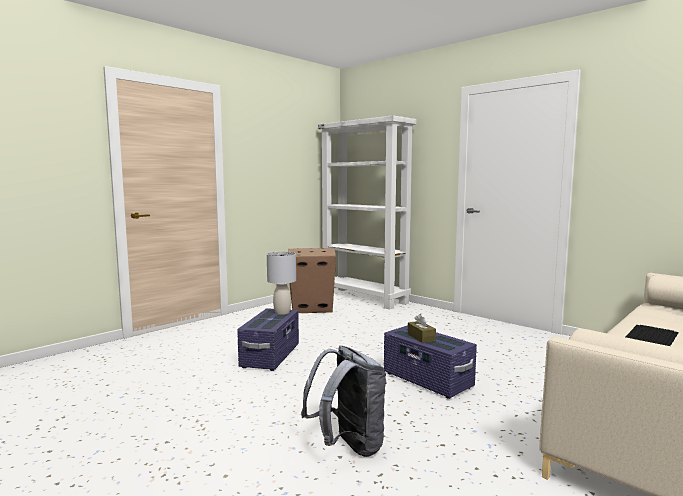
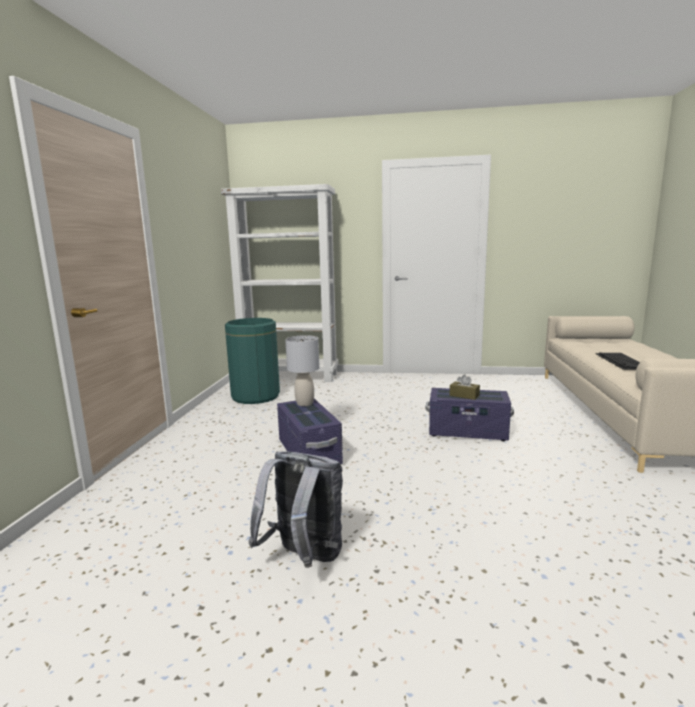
camera: 35 degrees left, 5 degrees up
cardboard box [288,248,336,313] -> green trash can [225,318,280,404]
grey backpack [301,345,387,457] -> grey backpack moved to [249,451,343,568]

